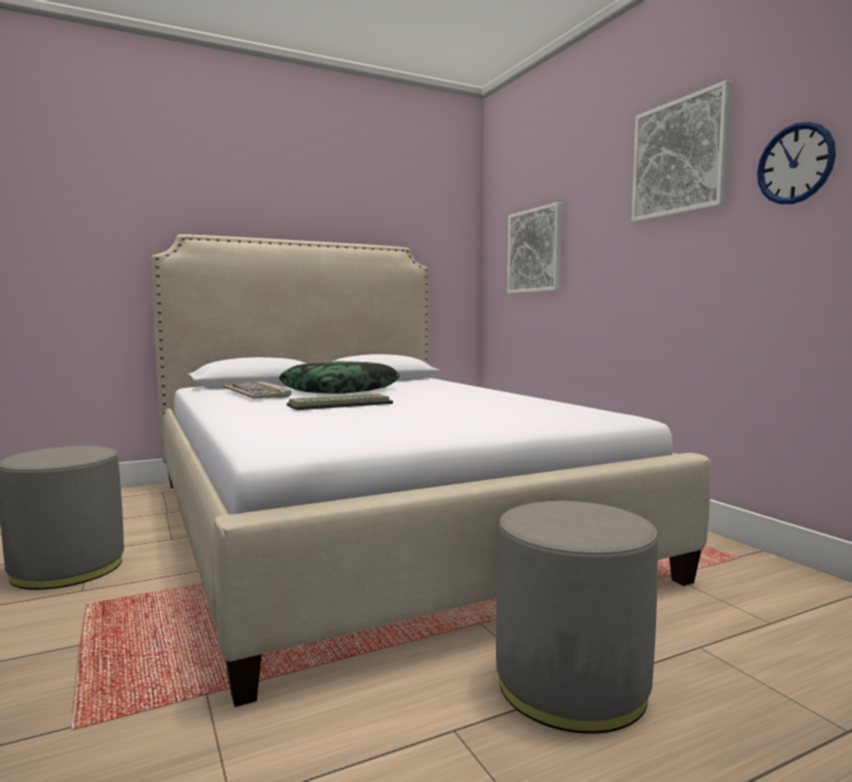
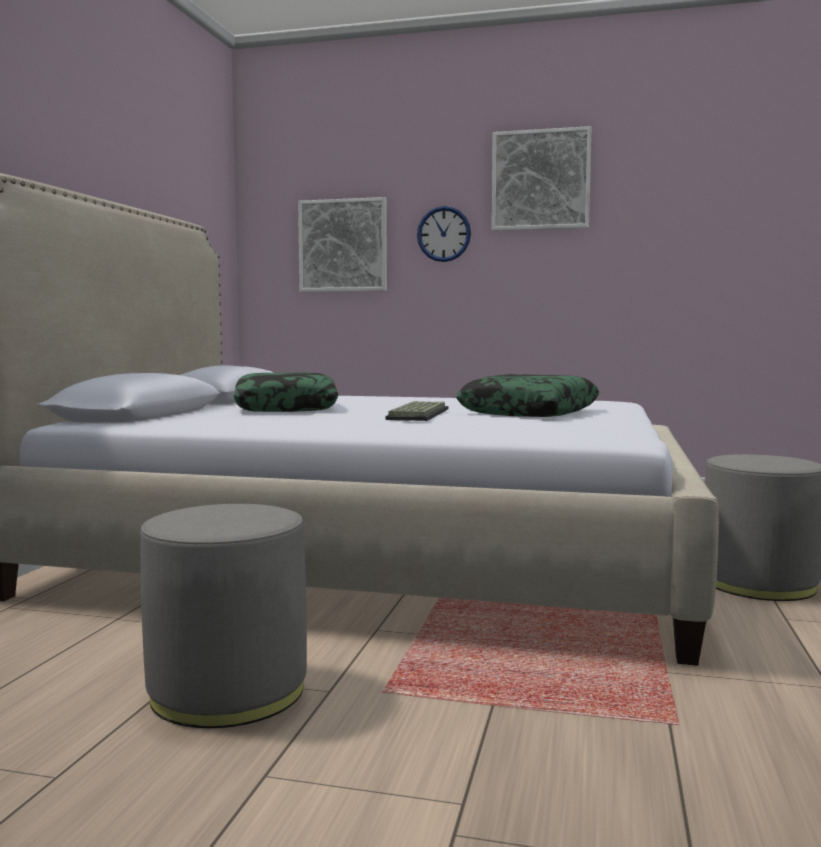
camera: 50 degrees left, 0 degrees up
keyboard [223,381,292,399] -> none
wall clock [757,122,836,204] -> wall clock moved to [417,206,471,262]
none -> pillow [456,374,600,417]

